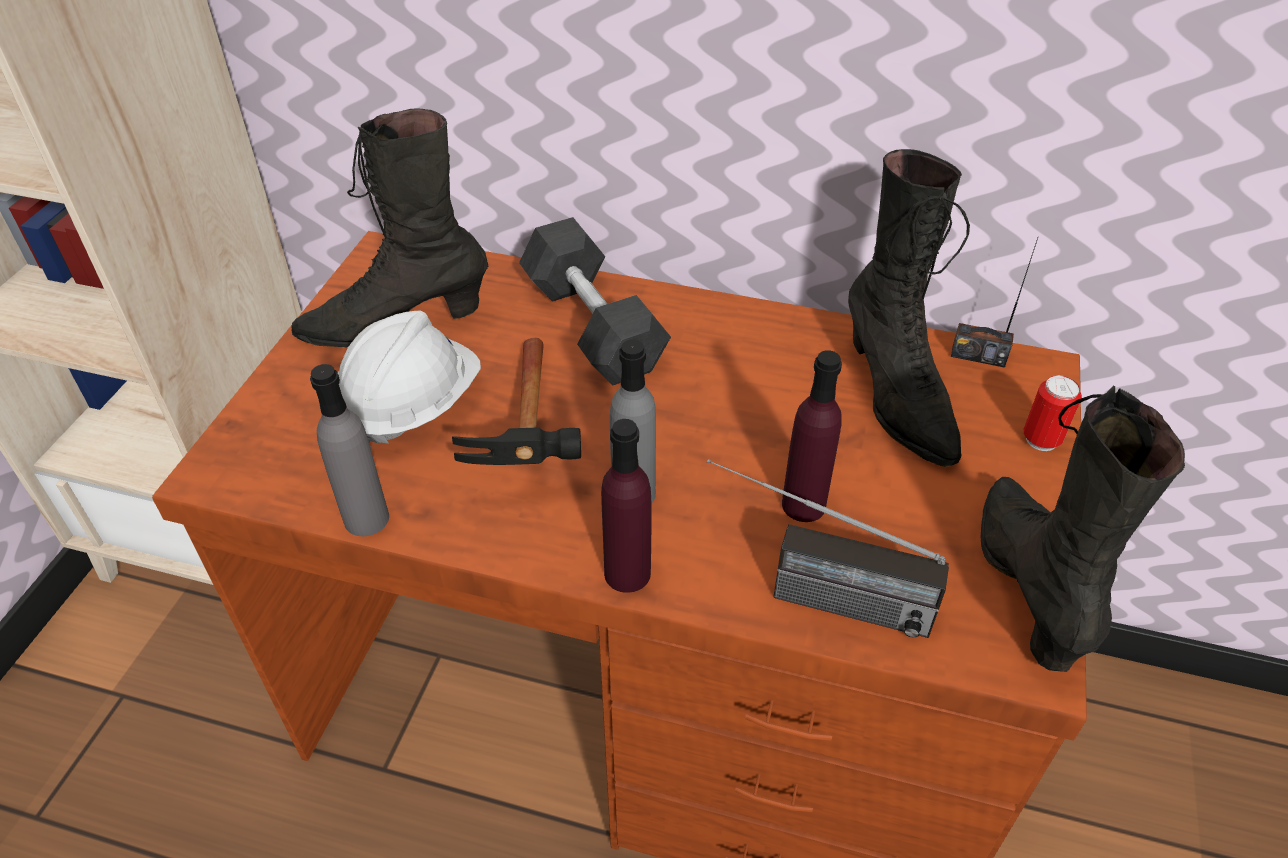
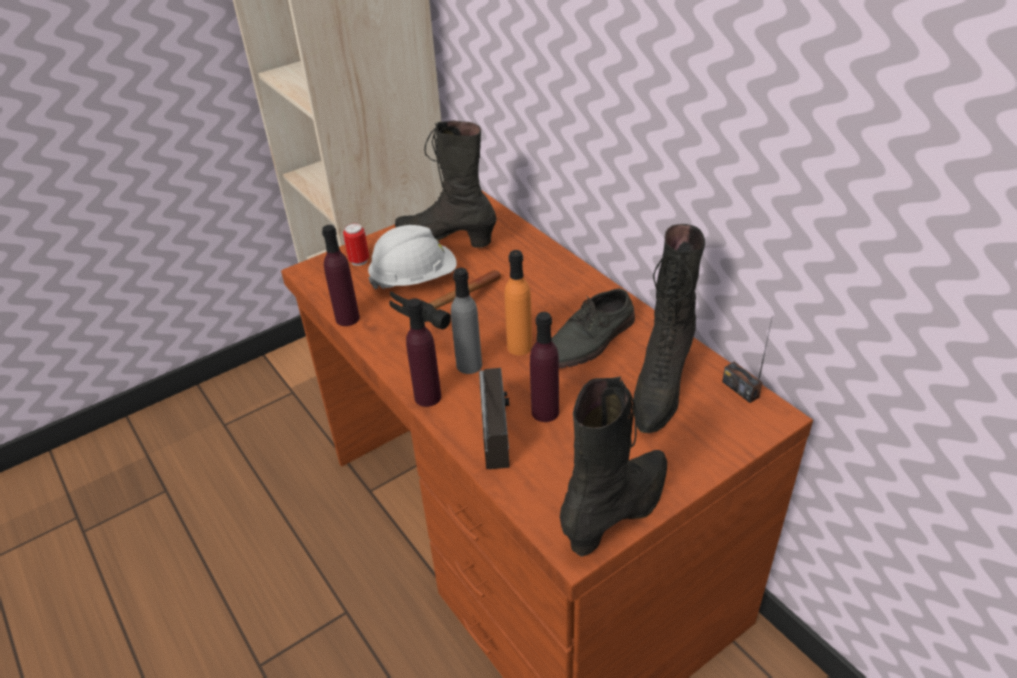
camera: 40 degrees right, 5 degrees down
grey bottle [310,364,389,536] -> purple bottle [322,225,360,326]
grey dumbbell [519,217,671,386] -> none
radio [707,459,949,638] -> radio turned 150 degrees counterclockwise [479,368,510,469]
can [1024,375,1082,451] -> can moved to [343,223,369,266]
none -> orange bottle [504,250,532,355]
none -> grey shoe [552,288,635,368]

